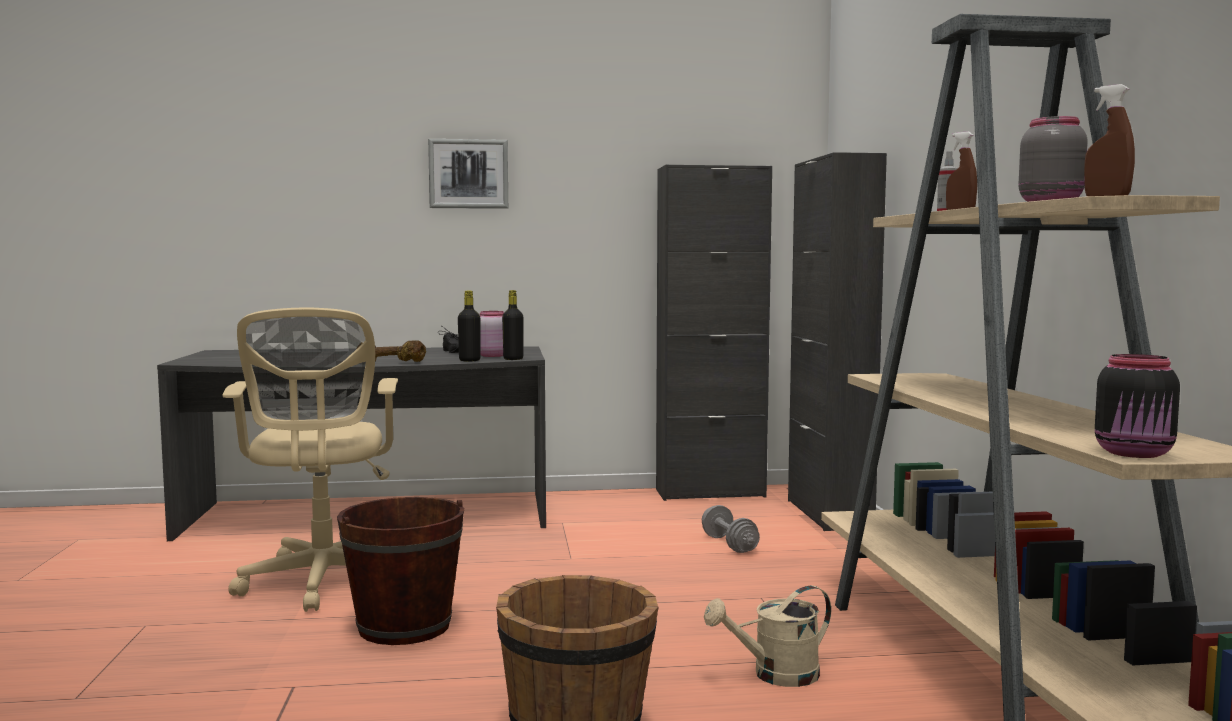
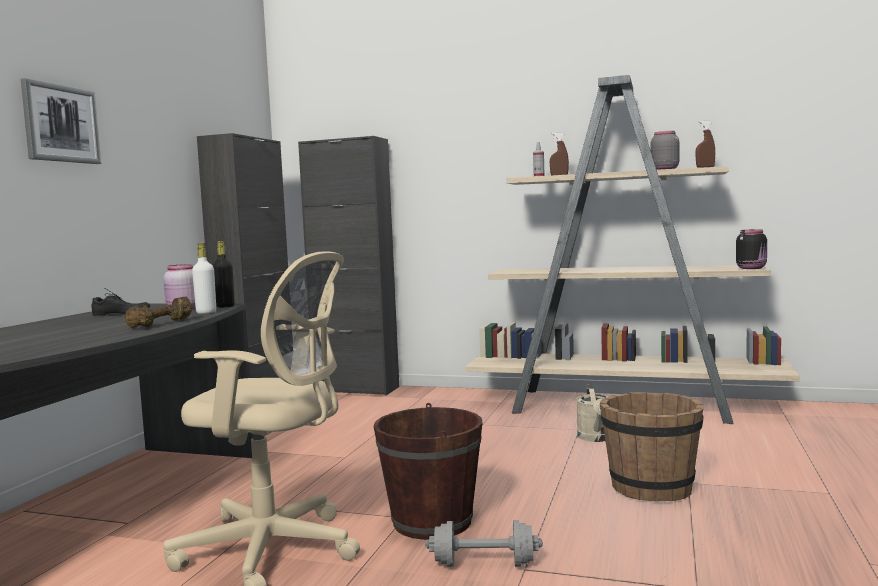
camera: 65 degrees left, 0 degrees up
black bottle [458,291,481,361] -> white bottle [192,243,216,314]
grey dumbbell [702,505,760,553] -> grey dumbbell moved to [425,520,543,567]

